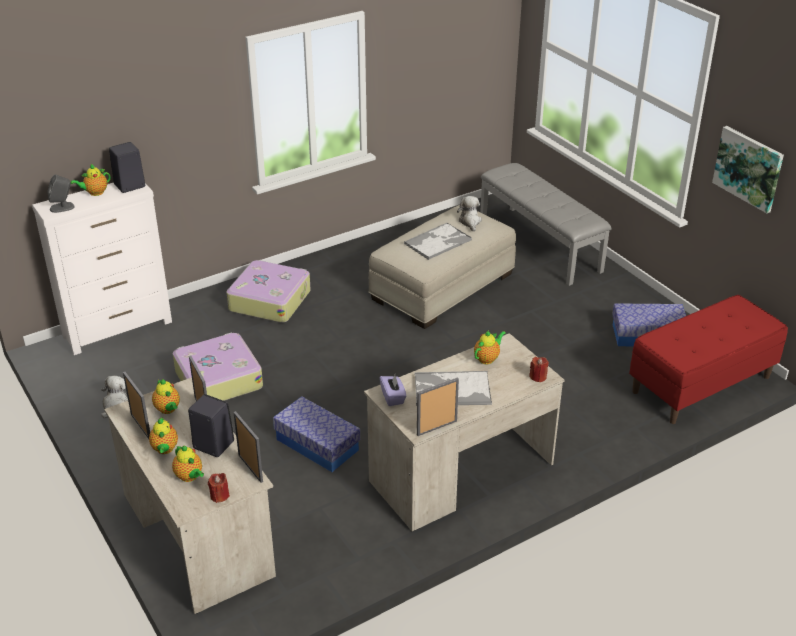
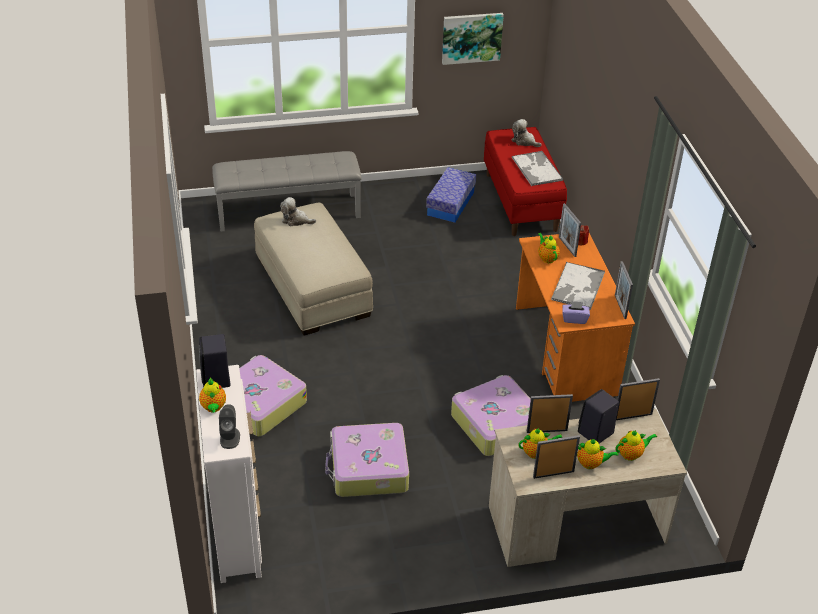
camera: 70 degrees left, 5 degrees up
plush toy [101,376,128,419] -> plush toy moved to [511,119,542,147]
red candle [208,473,230,503] -> none
storage box [273,396,360,472] -> suitcase [451,375,531,456]
beige desk [364,333,565,531] -> orange desk [516,233,635,402]
tray [404,222,472,260] -> tray moved to [512,151,563,186]
none -> picture frame [559,203,581,257]

